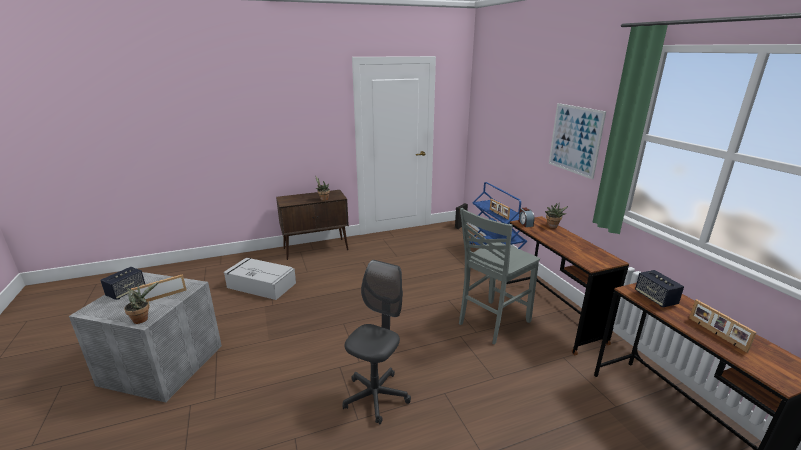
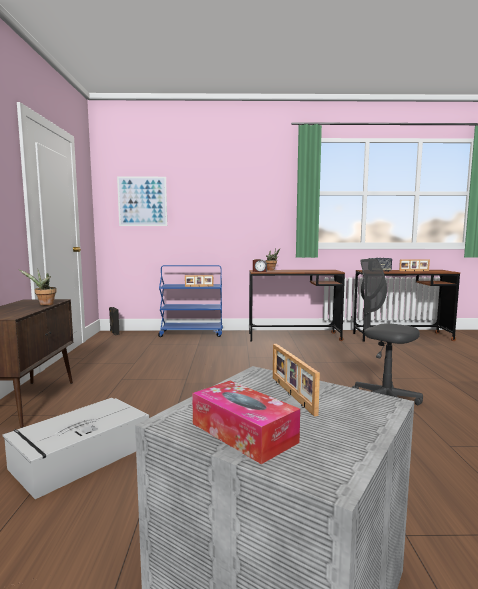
camera: 70 degrees left, 15 degrees down
speaker [100,267,145,300] -> tissue box [192,381,300,464]
potted plant [124,282,159,324] -> none
grey chair [459,208,540,345] -> none
picture [549,103,606,179] -> picture moved to [117,177,167,226]

